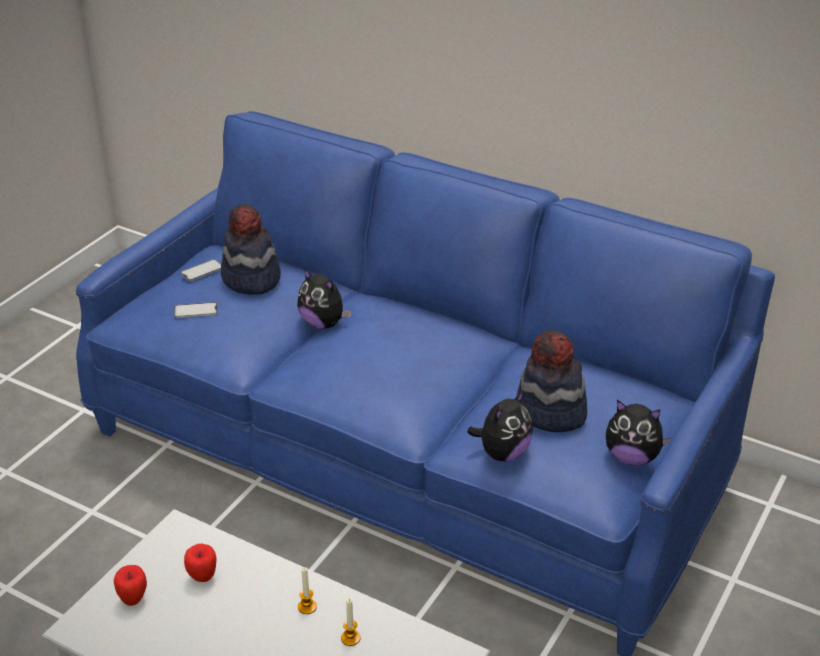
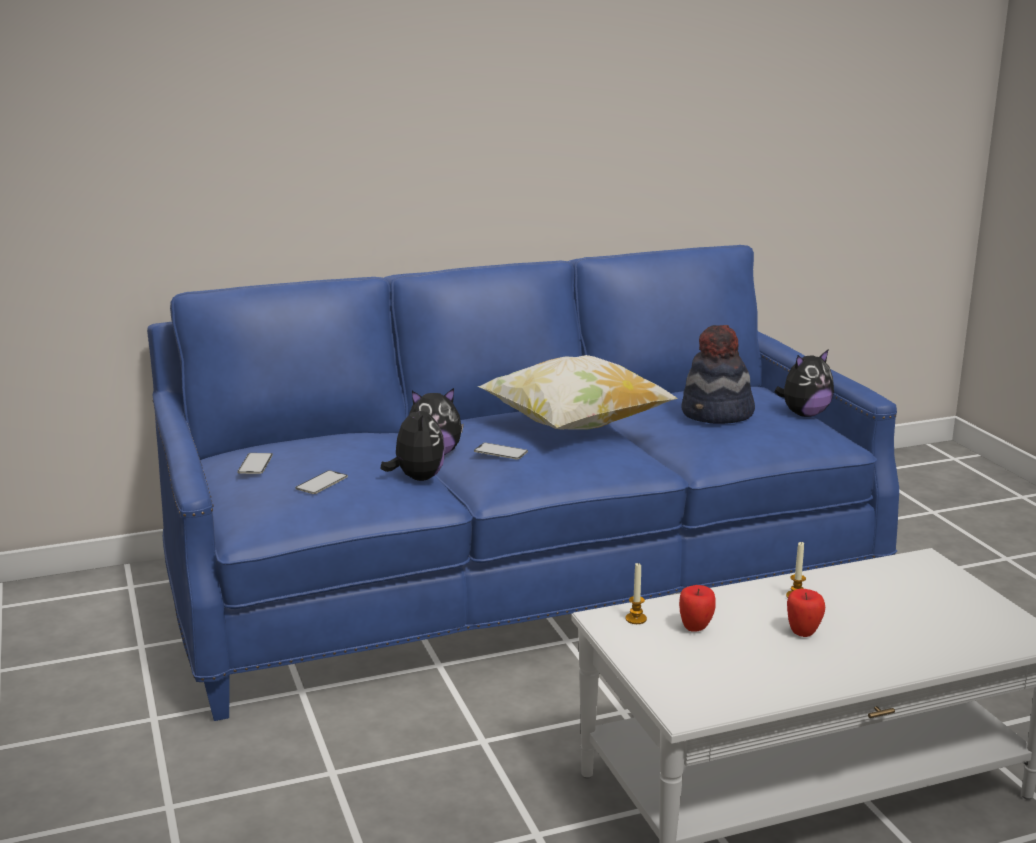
camera: 50 degrees left, 15 degrees down
apple [114,565,147,606] -> apple moved to [787,589,825,637]
hat [221,204,281,295] -> none
candle [341,598,360,646] -> candle moved to [626,563,647,624]
plush toy [467,390,533,461] -> plush toy moved to [381,401,445,481]
none -> phone [474,443,528,459]
none -> pillow [477,355,678,430]

